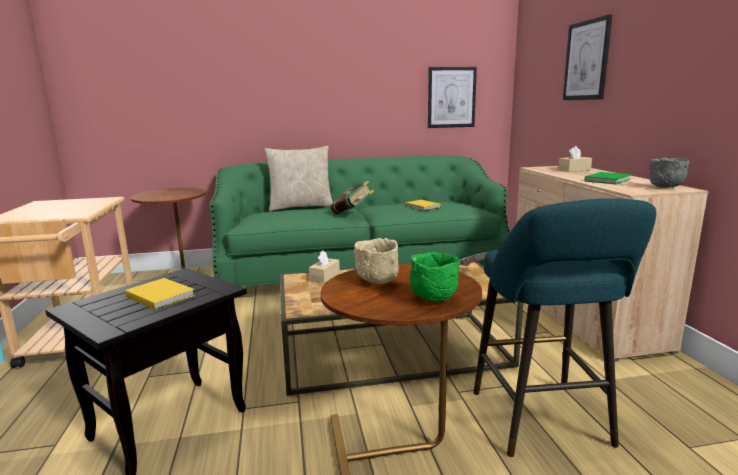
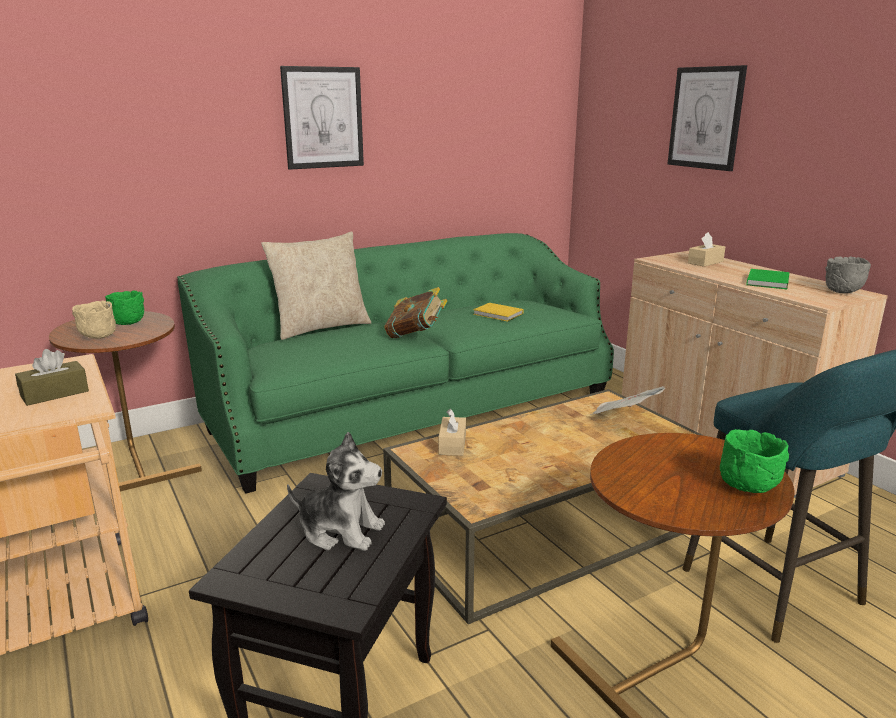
camera: 20 degrees left, 5 degrees up
yellow book [125,278,195,310] -> plush toy [287,432,385,551]
beige bowl [353,238,399,284] -> beige bowl moved to [72,300,116,339]
picture [428,67,477,128] -> picture moved to [280,66,364,170]
none -> brown tissue box [15,349,89,406]
none -> green bowl [105,291,144,325]

